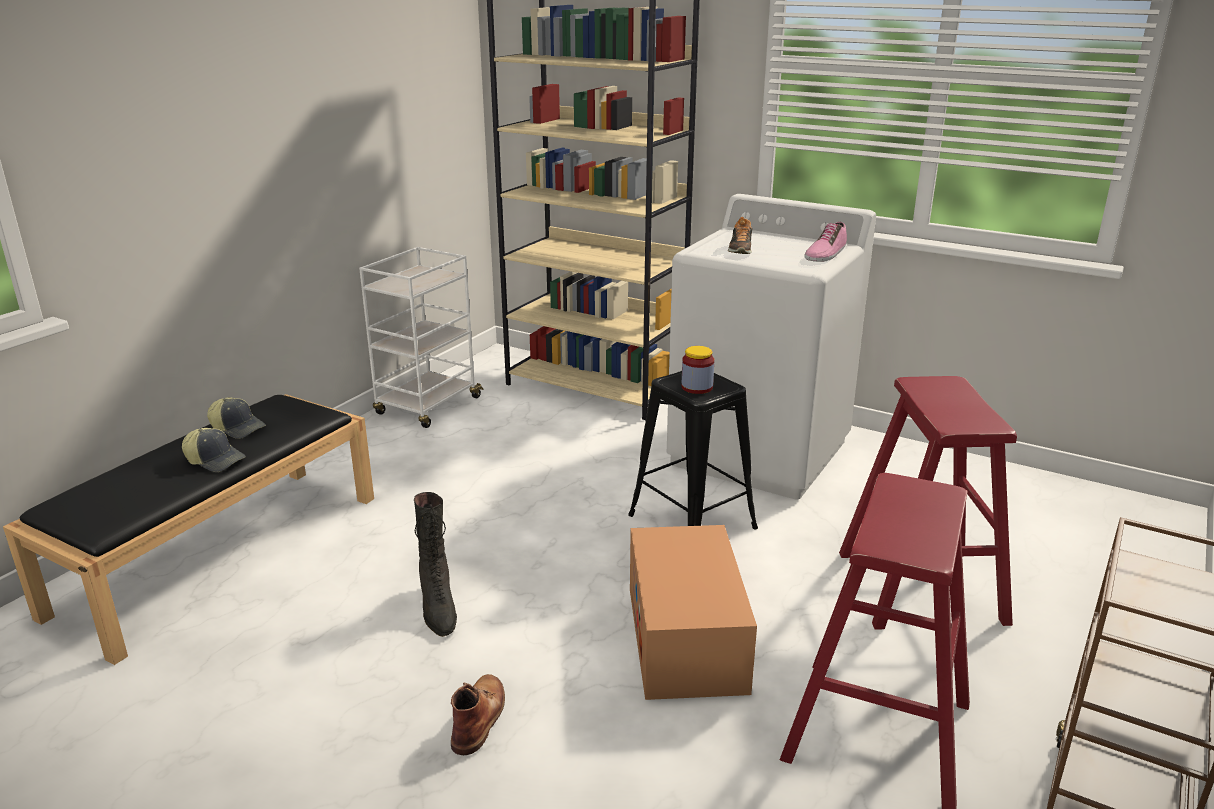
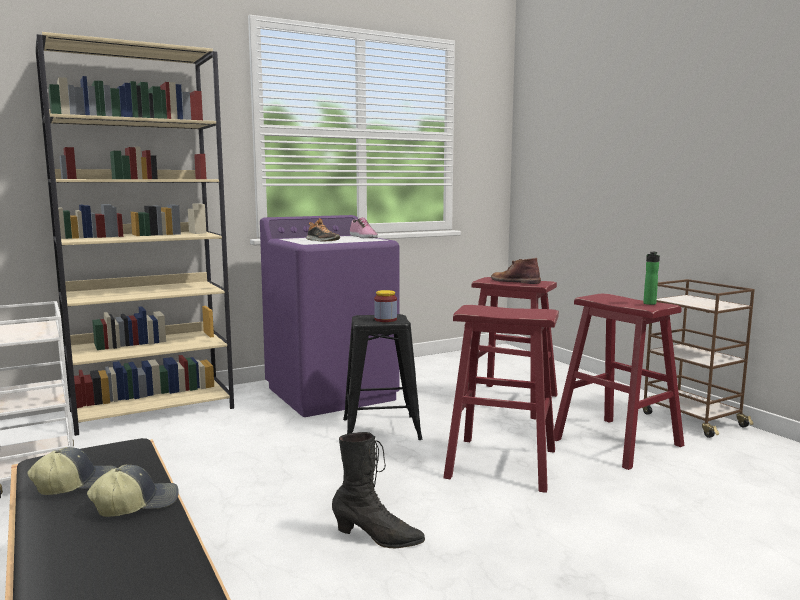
camera: 60 degrees left, 15 degrees down
brown boot [451,674,505,755] -> brown boot moved to [491,258,541,284]
cardboard box [630,525,757,700] -> red stool [443,305,559,493]
white washing machine [667,194,876,500] -> purple washing machine [260,215,399,417]
none -> bottle [643,252,660,305]

